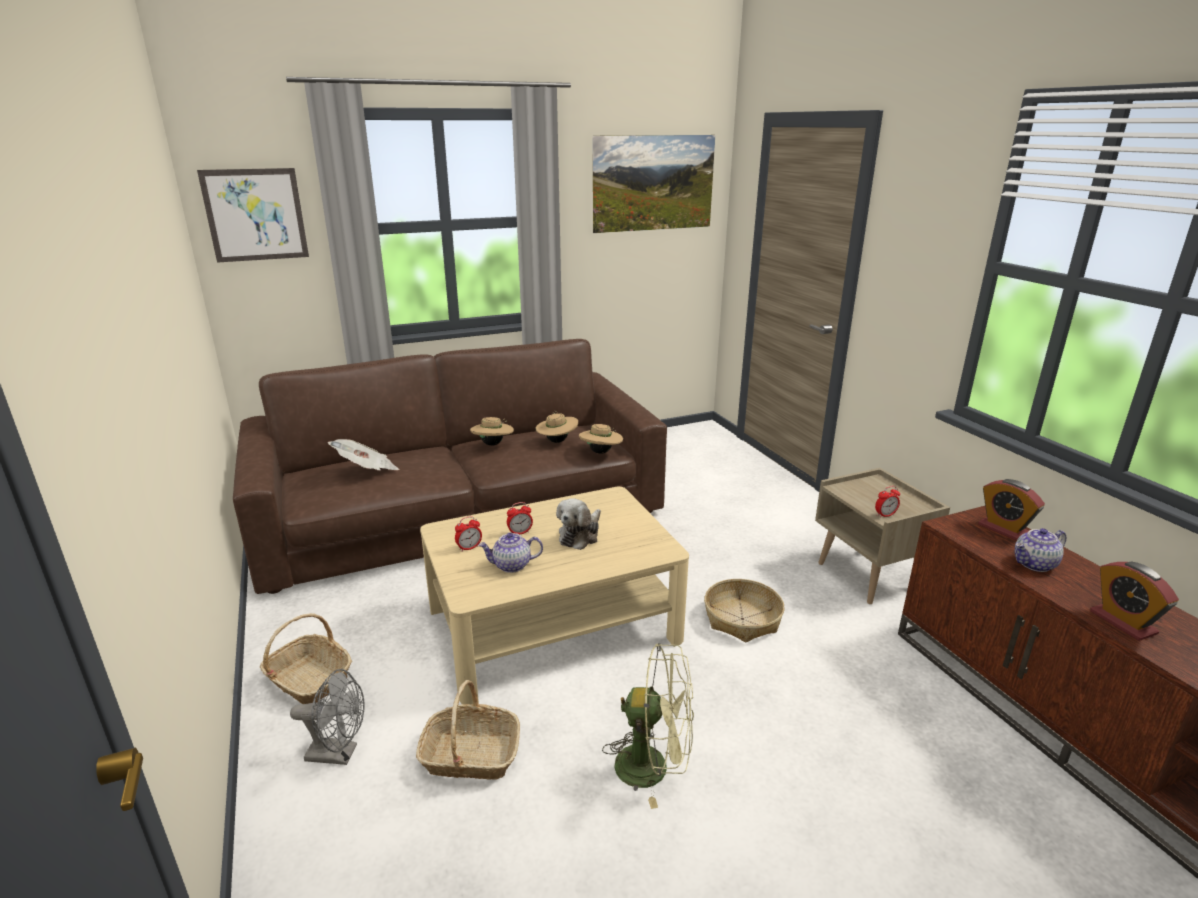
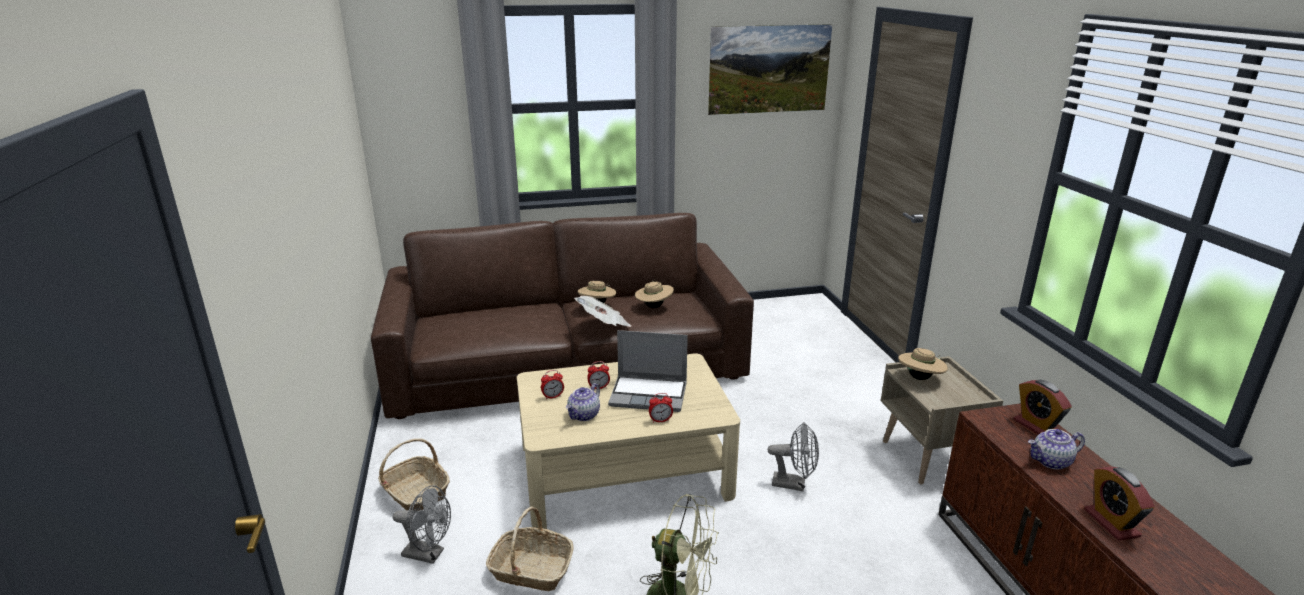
camera: 10 degrees right, 0 degrees up
picture [197,168,309,263] -> none
newspaper [328,439,399,471] -> newspaper moved to [574,296,631,327]
teapot [478,533,543,573] -> teapot turned 60 degrees counterclockwise [566,383,600,421]
plush toy [556,498,601,550] -> laptop [608,330,688,412]
beige hat [579,424,623,454] -> beige hat moved to [898,348,948,380]
basket [704,579,785,642] -> grey fan [768,422,819,491]
alarm clock [875,486,900,518] -> alarm clock moved to [649,393,673,423]

